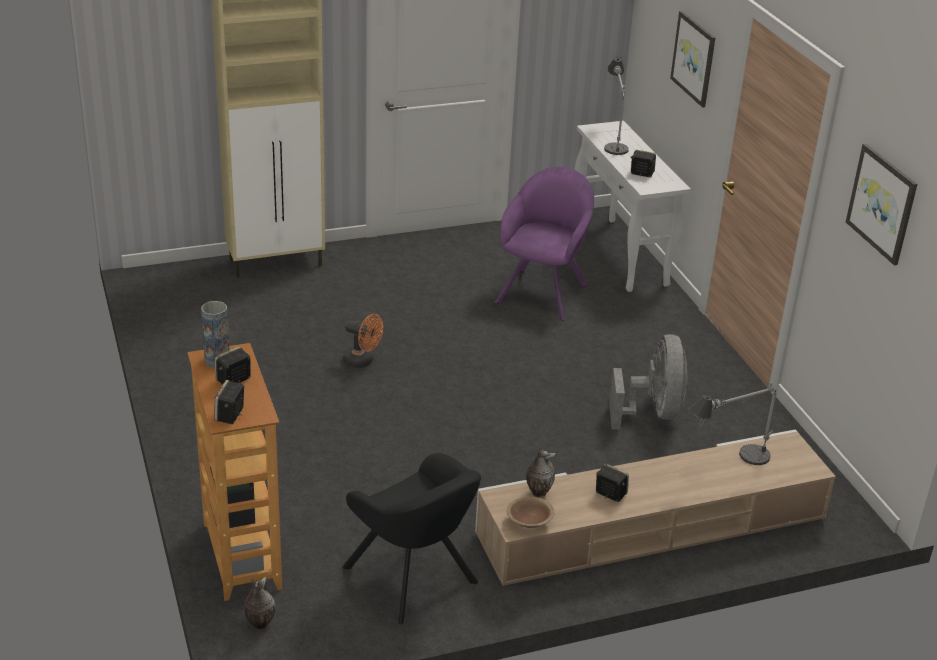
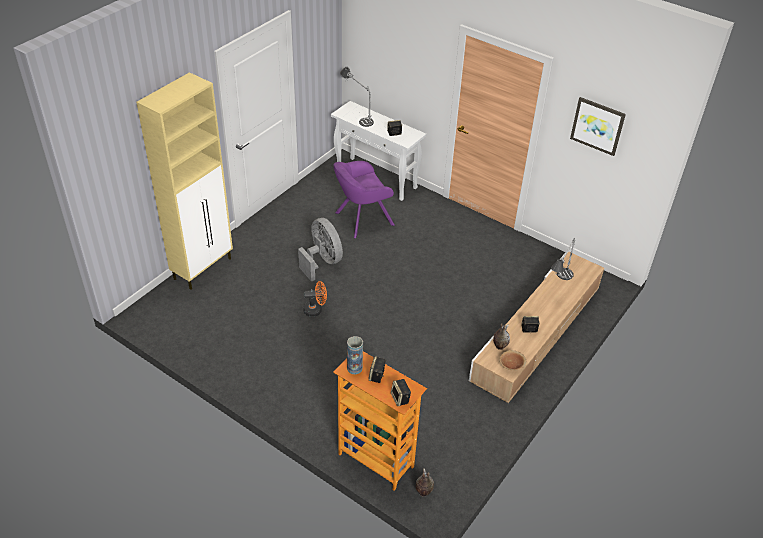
camera: 35 degrees left, 10 degrees up
black armchair [342,453,481,624] -> none
purple armchair [494,167,594,321] -> purple armchair turned 105 degrees counterclockwise [334,161,395,238]
grey fan [609,334,688,430] -> grey fan moved to [298,218,343,282]
picture [670,11,715,108] -> none

